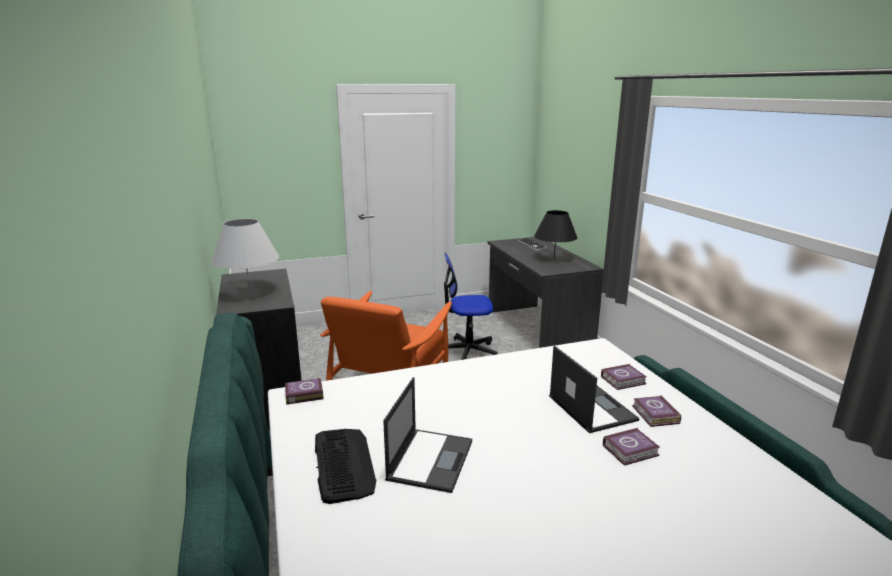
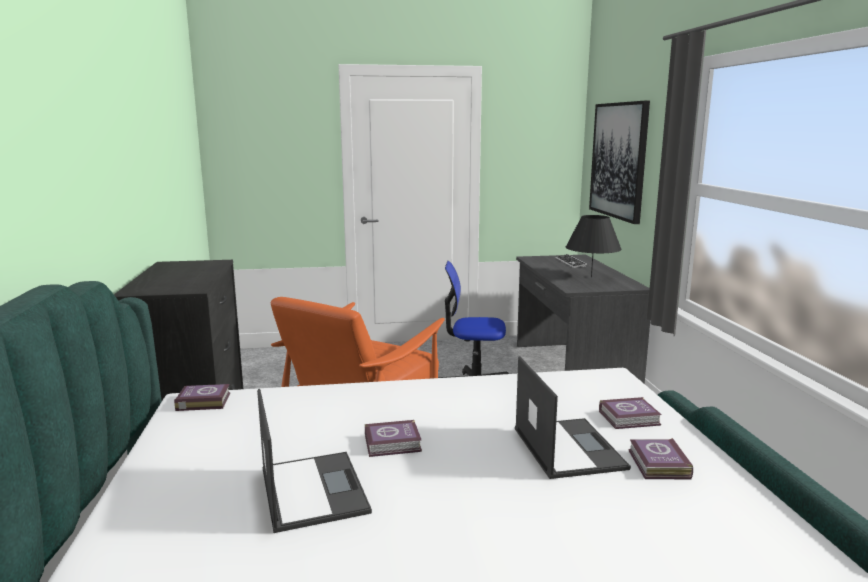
camera: 10 degrees right, 5 degrees down
white table lamp [211,219,279,292] -> none
keyboard [315,429,376,504] -> none
laptop [383,377,472,493] -> laptop turned 45 degrees counterclockwise [257,389,372,533]
book [603,428,660,466] -> book moved to [365,420,422,457]
none -> picture [589,101,650,224]

